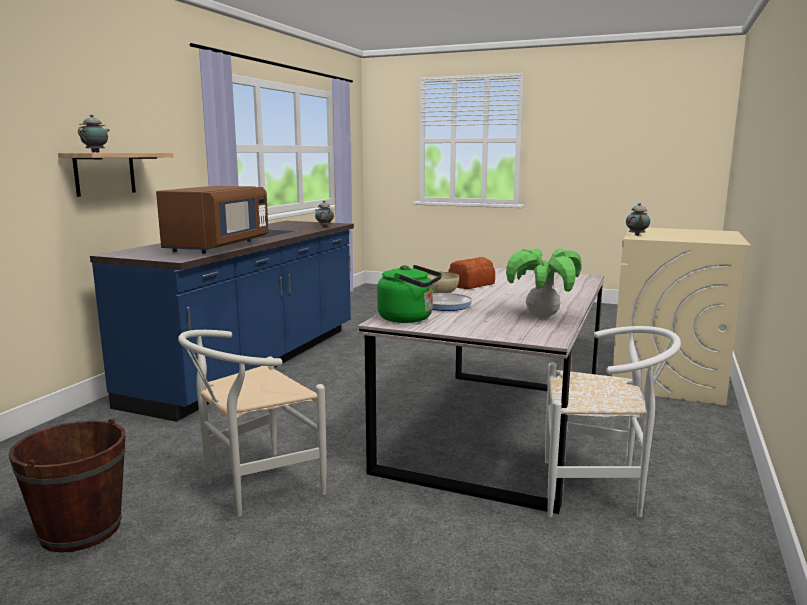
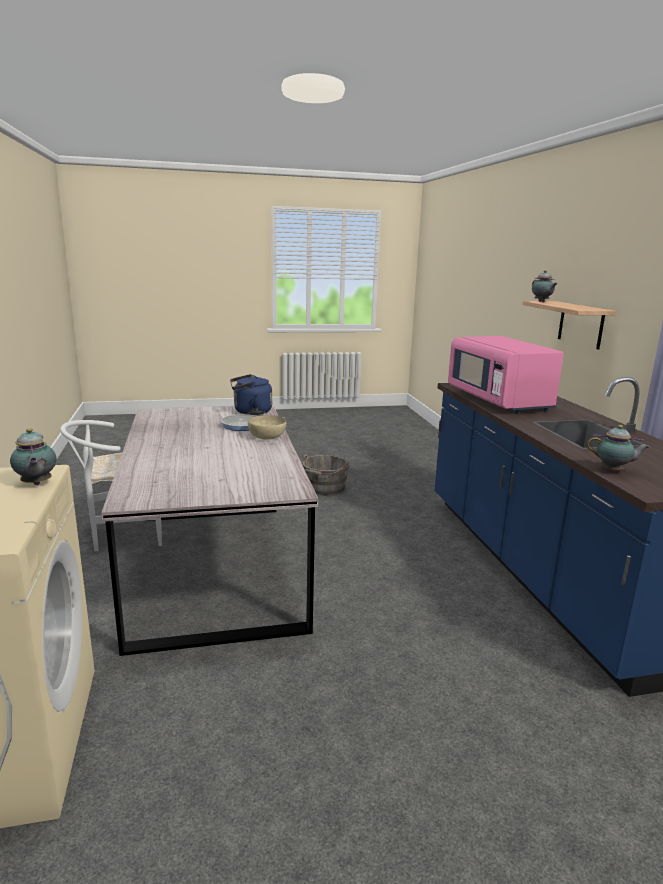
camera: 145 degrees right, 5 degrees up
brown bucket [8,418,125,553] -> none
brown microwave [156,186,269,254] -> pink microwave [448,336,564,414]
white chair [178,330,326,517] -> grey bucket [301,454,349,495]
green kettle [377,265,442,323] -> blue kettle [230,374,272,415]
bread [448,257,495,289] -> none
potted plant [506,248,582,318] -> none

